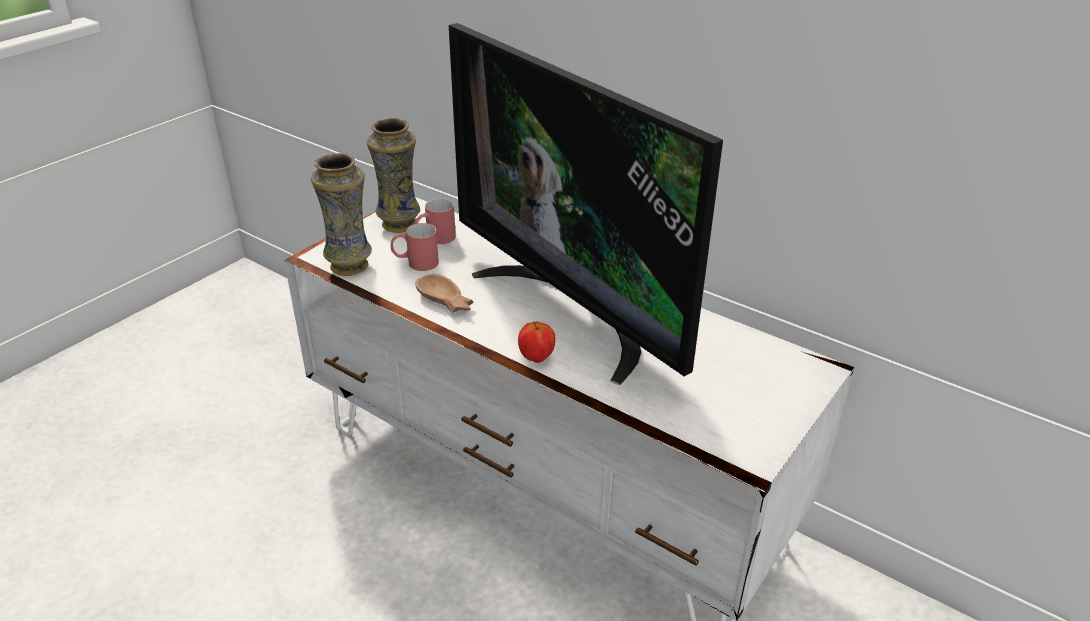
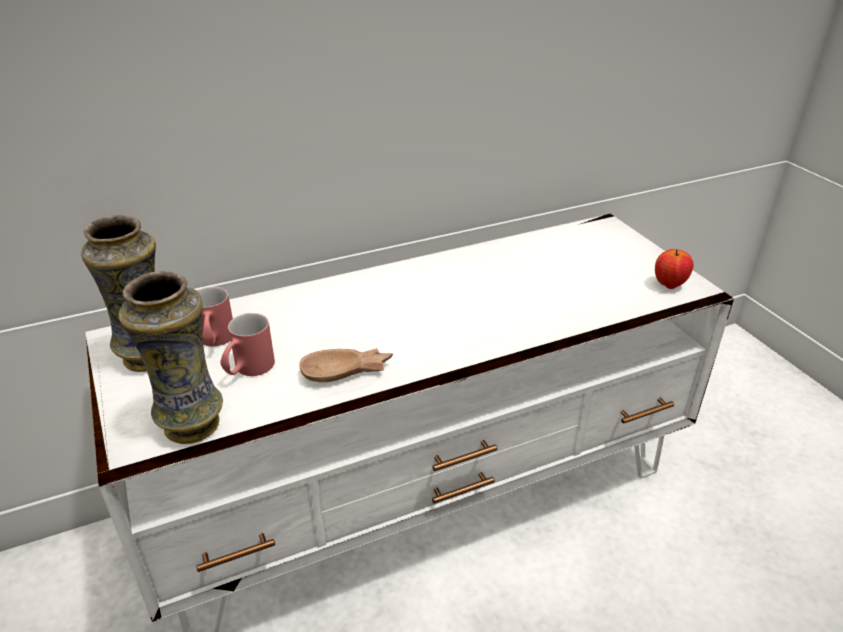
camera: 60 degrees left, 0 degrees up
television [449,23,723,385] -> none
apple [518,322,556,363] -> apple moved to [655,249,694,289]

